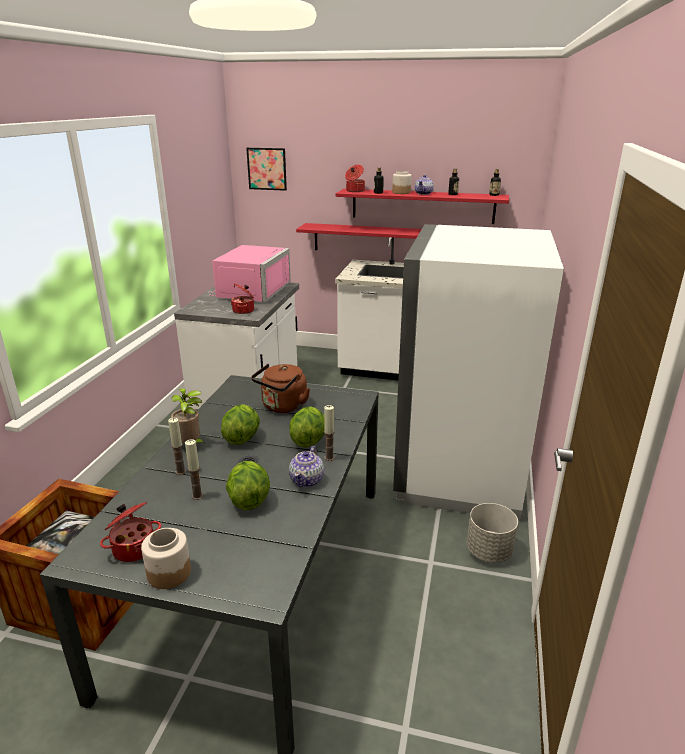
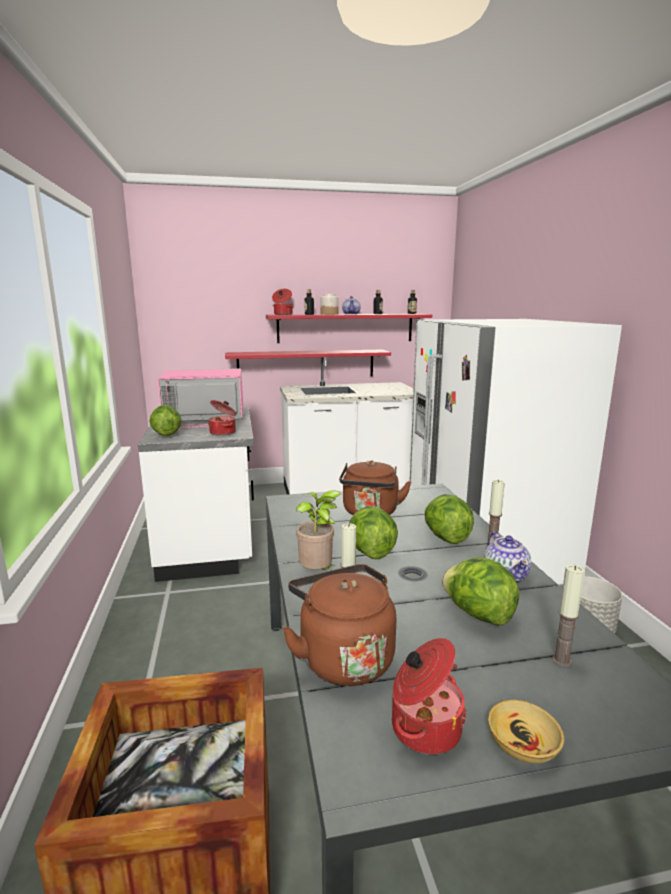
camera: 25 degrees left, 10 degrees down
jar [141,528,191,589] -> beige bowl [488,700,564,764]
candle [185,439,203,500] -> candle moved to [552,565,585,667]
pink microwave [210,245,291,302] -> pink microwave turned 90 degrees counterclockwise [158,368,243,428]
picture [246,148,287,191] -> none
none -> lettuce [149,405,182,436]
none -> brown kettle [282,564,396,686]

